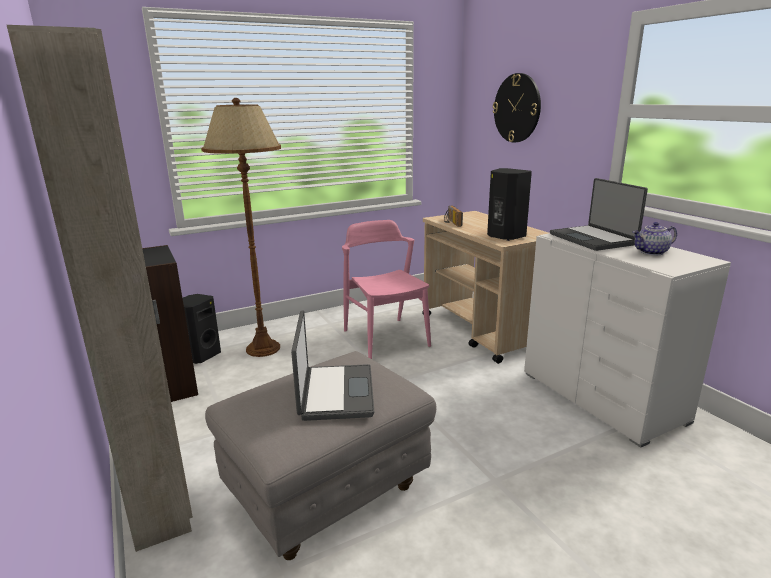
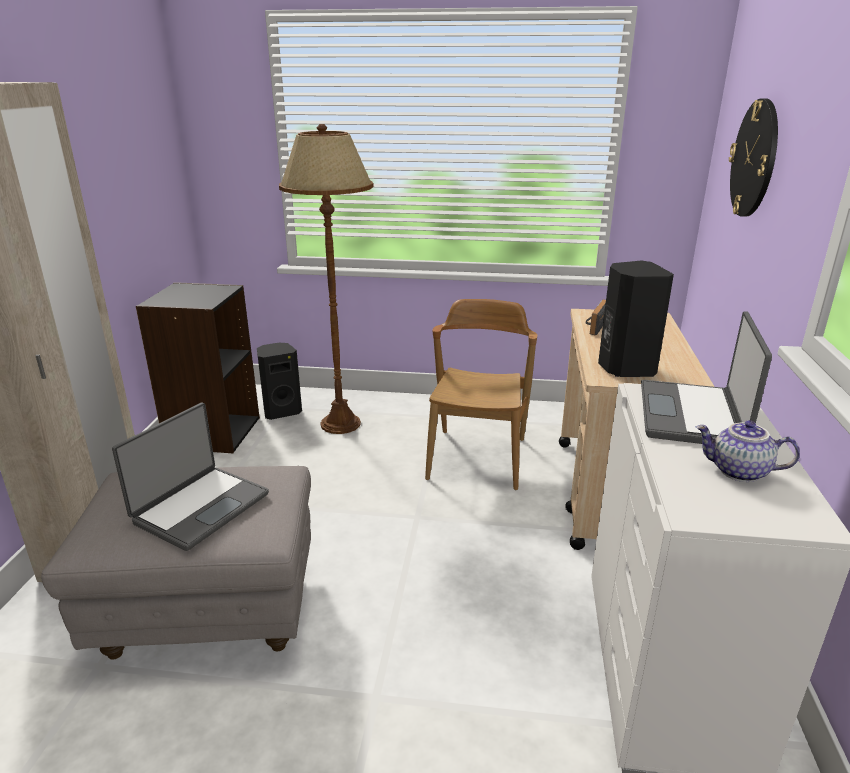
camera: 35 degrees right, 5 degrees up
pink chair [342,220,431,359] -> brown chair [425,299,537,490]

